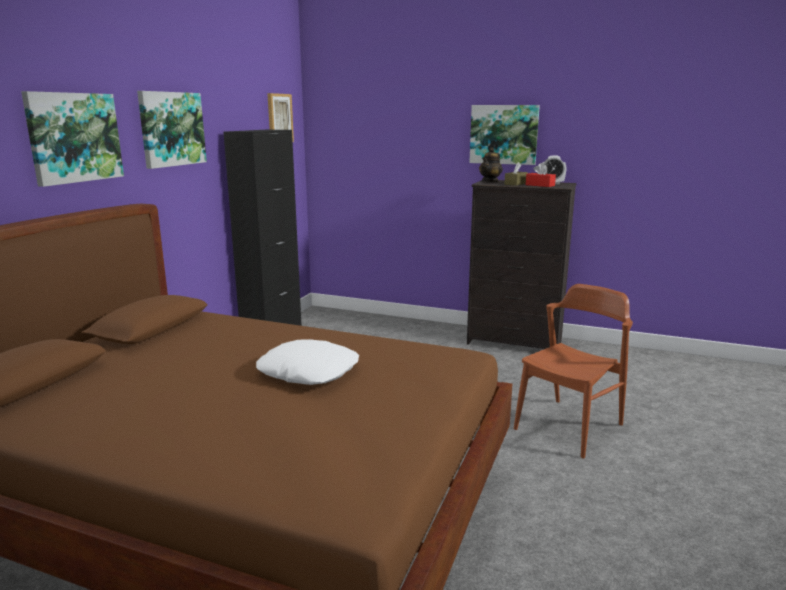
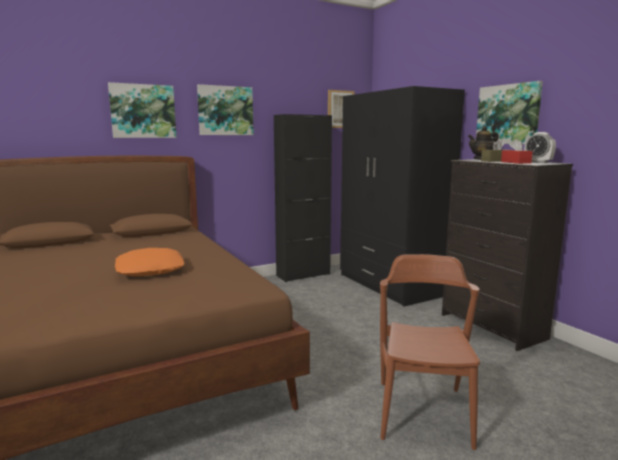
camera: 40 degrees right, 5 degrees down
white pillow [256,339,359,385] -> orange pillow [115,248,184,276]
brown chair [514,284,633,458] -> brown chair turned 75 degrees counterclockwise [380,254,480,450]
none -> black wardrobe [340,86,465,307]

